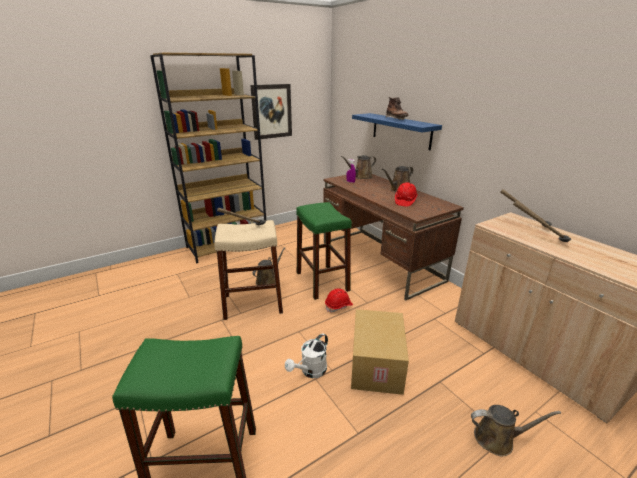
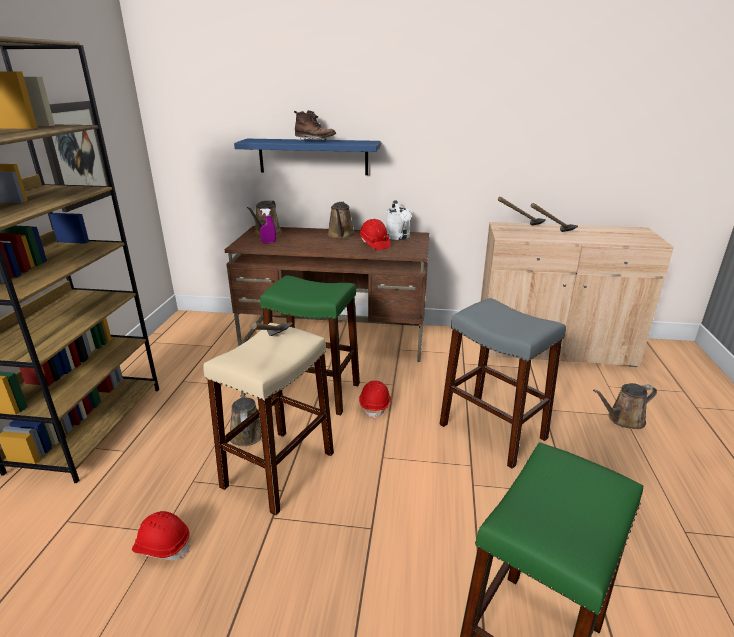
camera: 50 degrees left, 0 degrees up
white watering can [285,333,328,378] -> white watering can moved to [386,200,411,240]
cardboard box [351,309,409,395] -> grey stool [439,298,566,469]
brown watering can [471,405,561,456] -> brown watering can turned 150 degrees counterclockwise [593,383,657,429]
none -> red hard hat [132,511,190,560]

